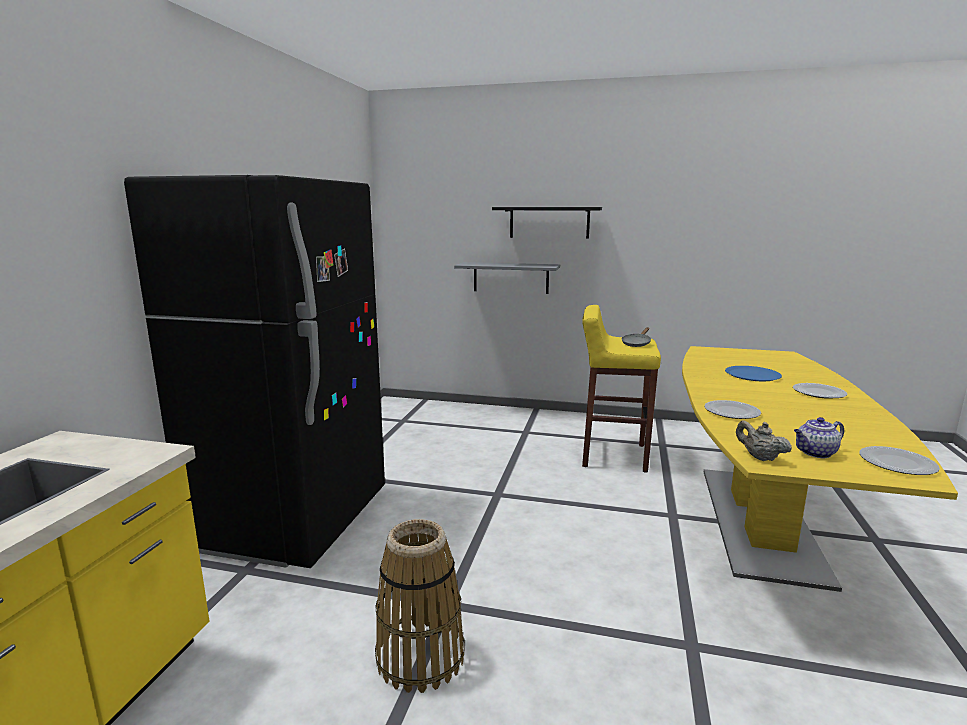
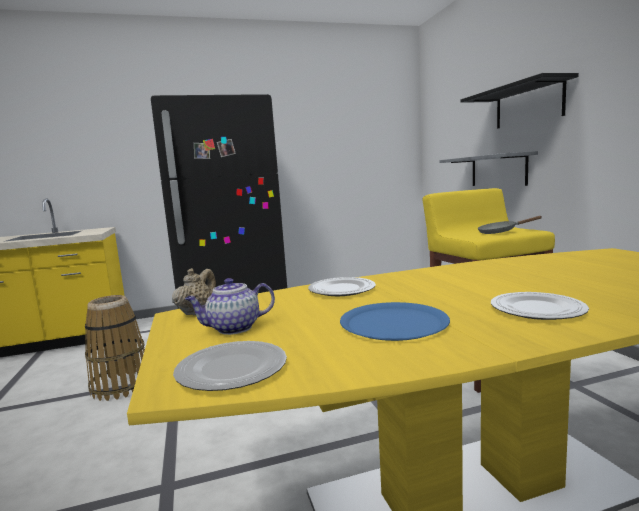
camera: 60 degrees right, 5 degrees down
blue plate [725,366,782,381] -> blue plate moved to [340,302,450,341]
teapot [794,417,844,458] -> teapot turned 60 degrees counterclockwise [185,278,275,335]

